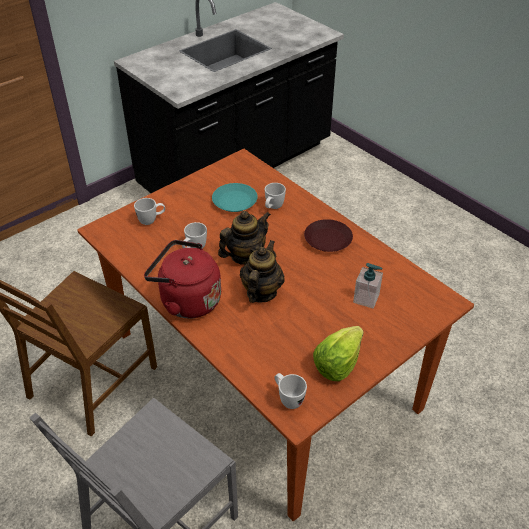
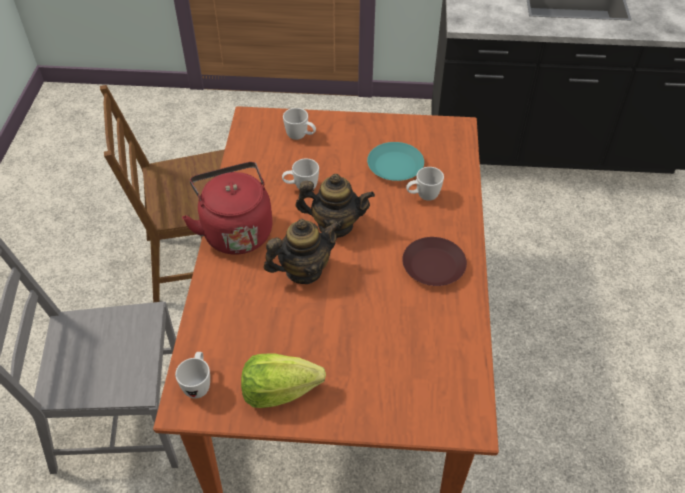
camera: 45 degrees right, 5 degrees up
soap dispenser [353,263,383,309] -> none

